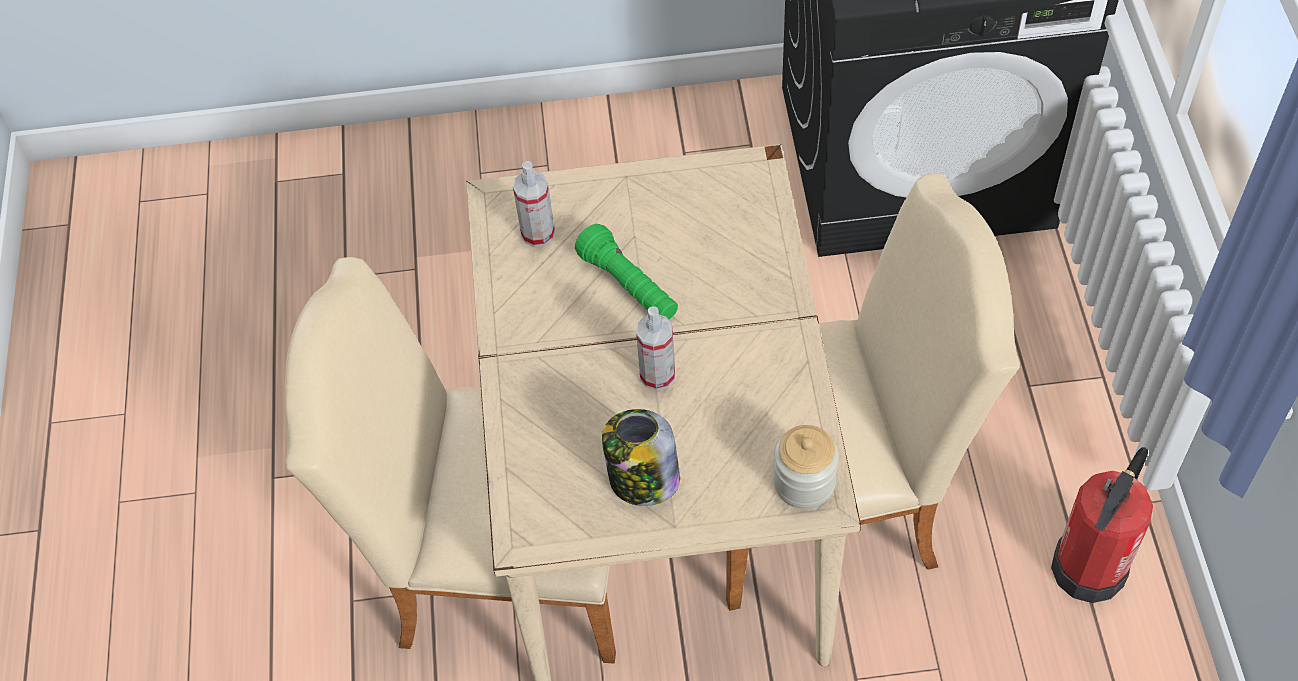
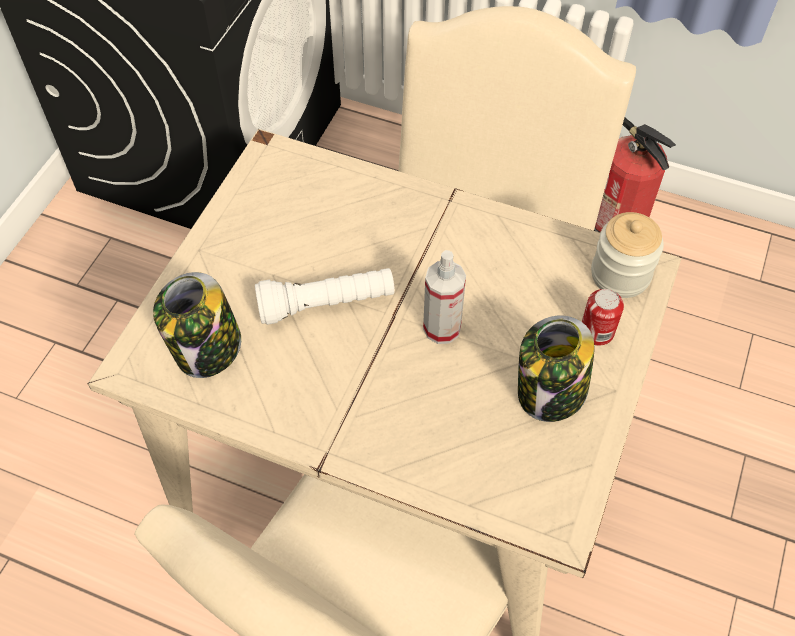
camera: 65 degrees left, 0 degrees up
spray bottle [513,161,555,247] -> jar [153,272,241,378]
green flashlight [575,224,678,320] -> white flashlight [255,268,395,325]
none -> can [582,289,624,346]

